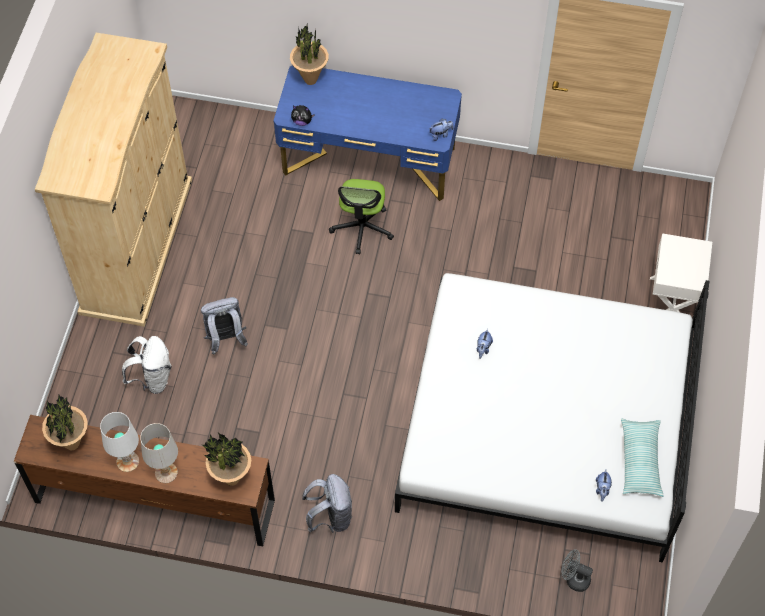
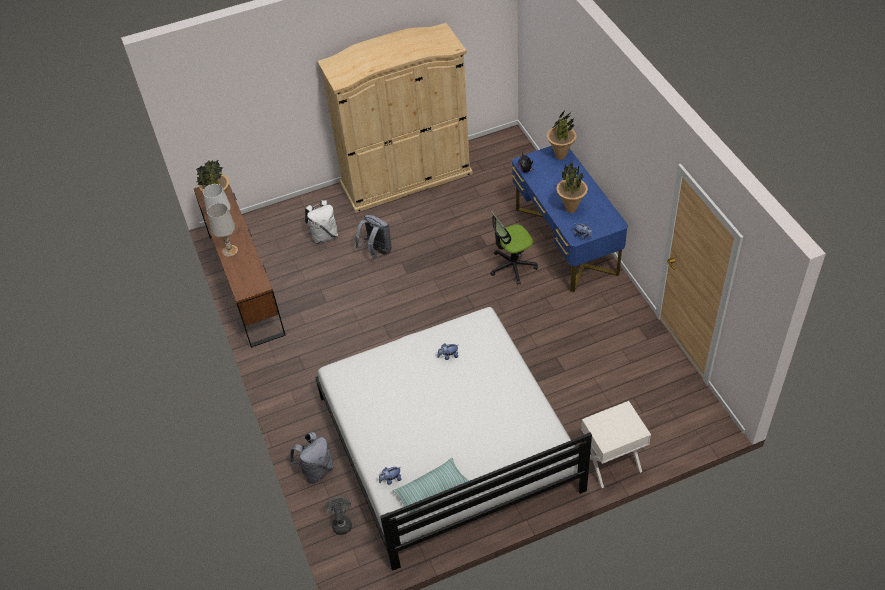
camera: 60 degrees right, 10 degrees down
potted plant [202,433,251,486] -> potted plant moved to [556,161,588,213]
grey backpack [302,474,352,533] -> grey backpack moved to [290,432,334,484]

